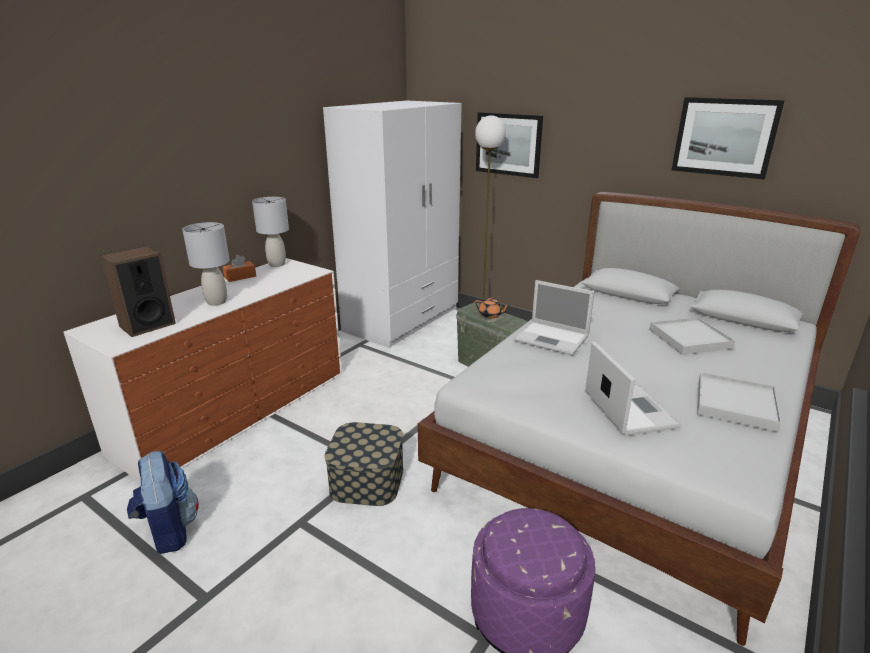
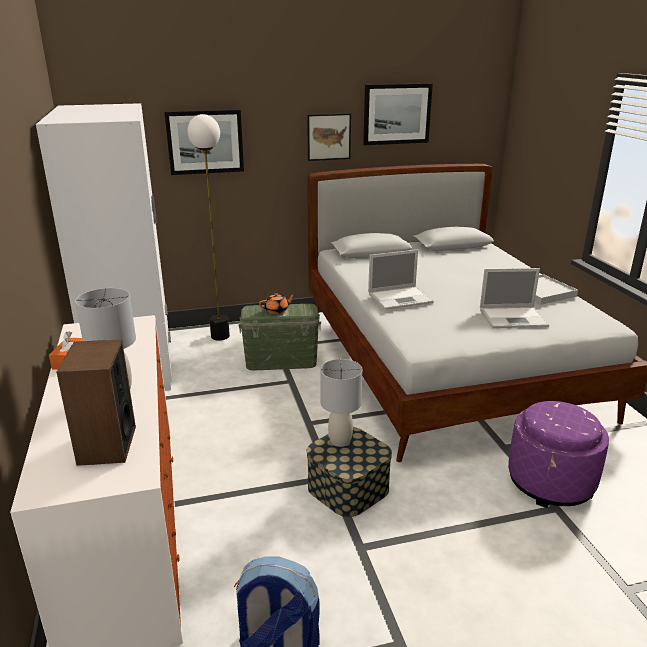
camera: 50 degrees left, 0 degrees up
grey table lamp [252,197,289,267] -> grey table lamp moved to [320,359,363,447]
laptop [585,342,681,436] -> laptop turned 150 degrees clockwise [480,268,549,328]
white tray [649,317,735,355] -> none
none -> picture [307,113,351,161]

